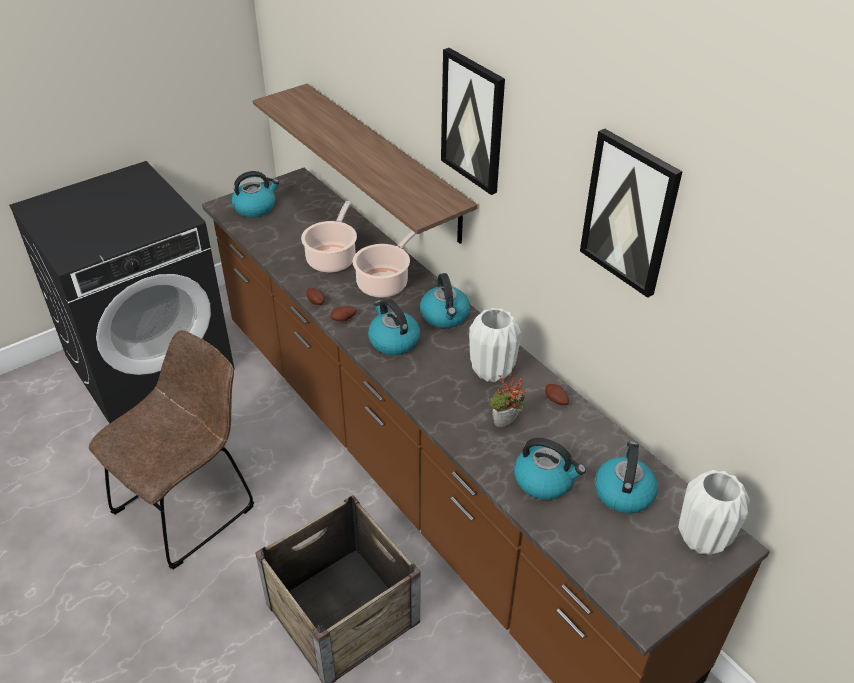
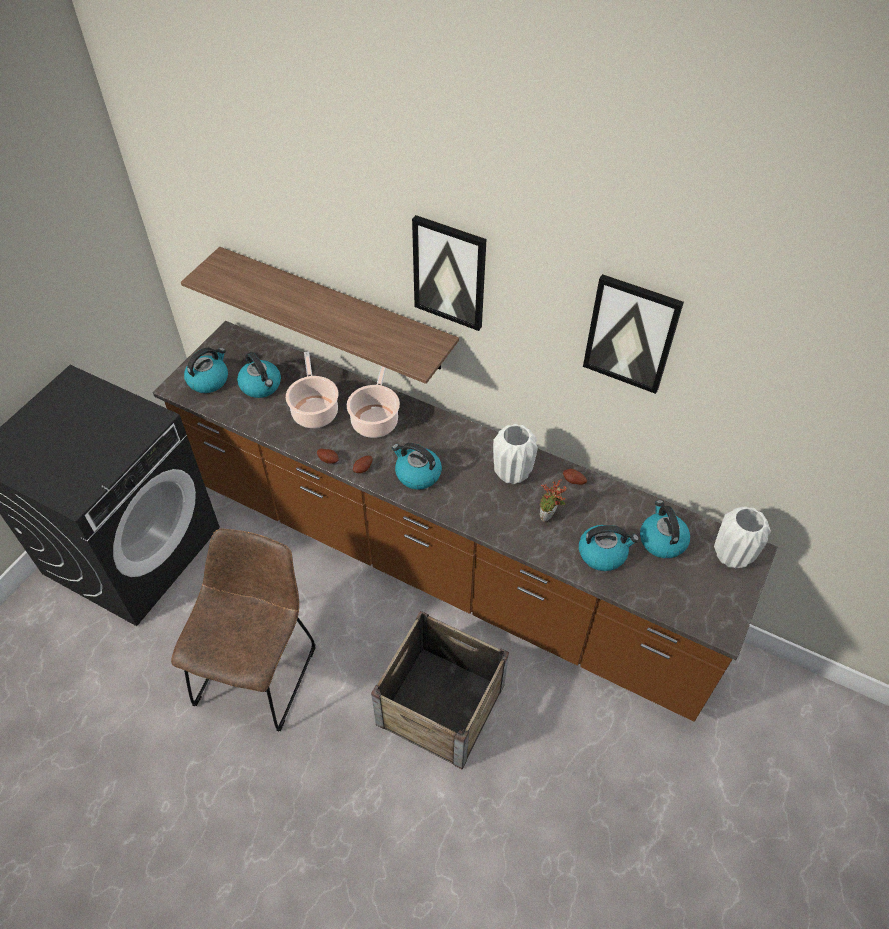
camera: 25 degrees left, 10 degrees up
kettle [420,273,470,328] -> kettle moved to [237,352,281,398]

